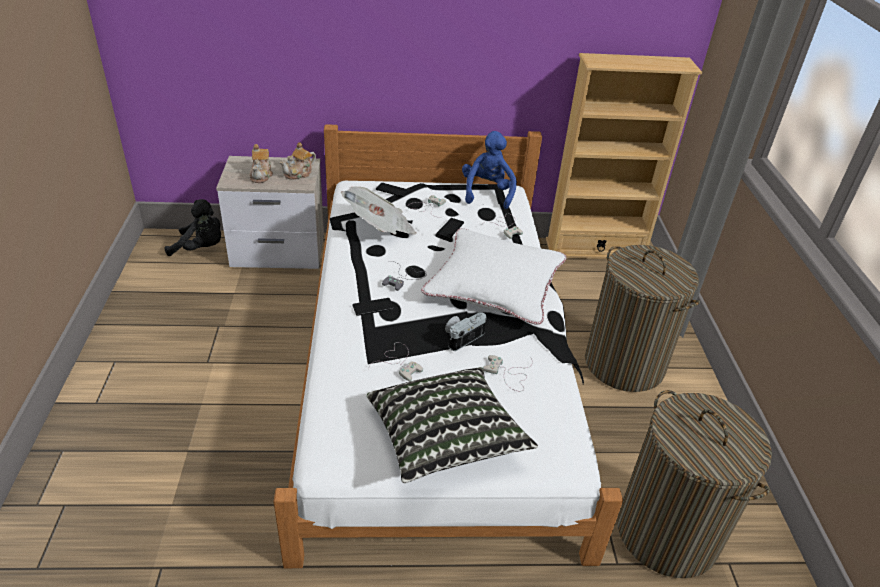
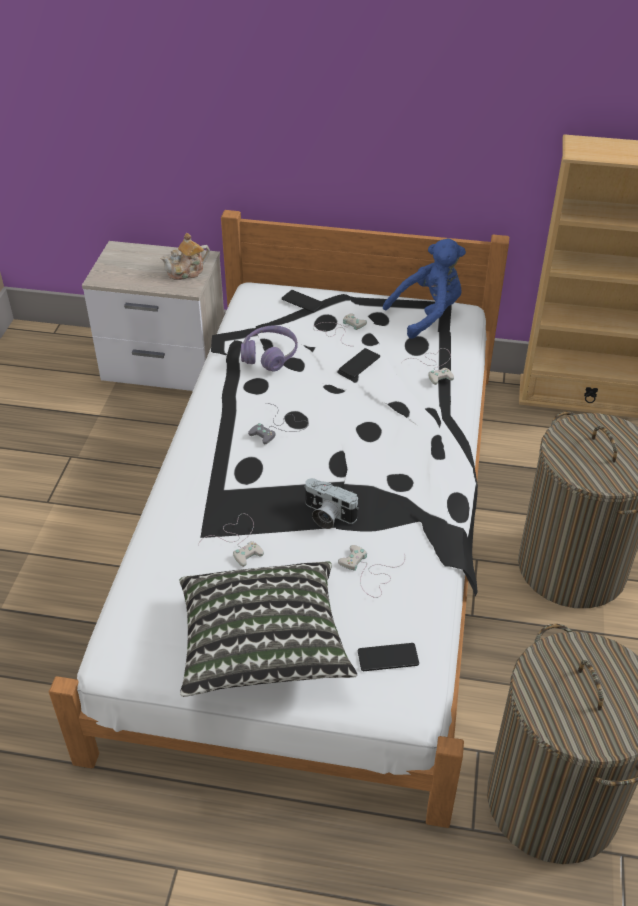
camera: 15 degrees right, 5 degrees up
black plush toy [164,199,221,256] -> none
teapot [250,144,273,183] -> none
newspaper [341,187,417,235] -> purple headphones [241,325,297,372]
phone [352,298,394,316] -> phone moved to [358,643,419,671]
white pillow [421,229,566,325] -> none
camera [445,312,487,351] -> camera turned 120 degrees counterclockwise [304,478,359,529]
blue plush toy [462,131,517,209] -> blue plush toy turned 45 degrees clockwise [383,238,466,339]

